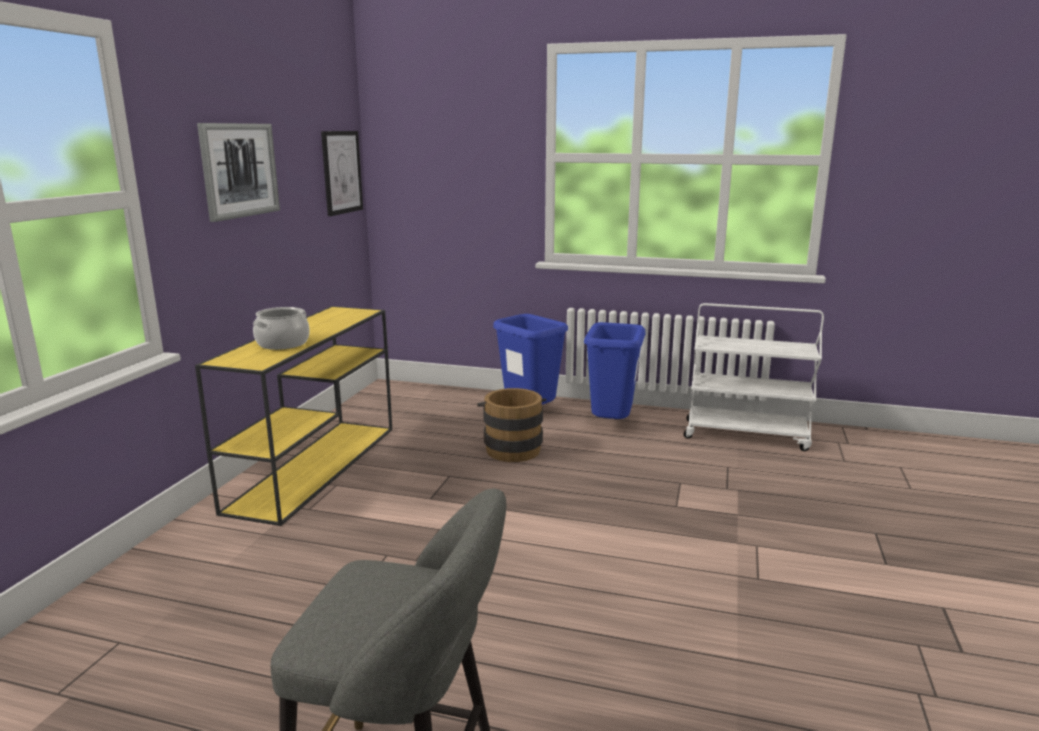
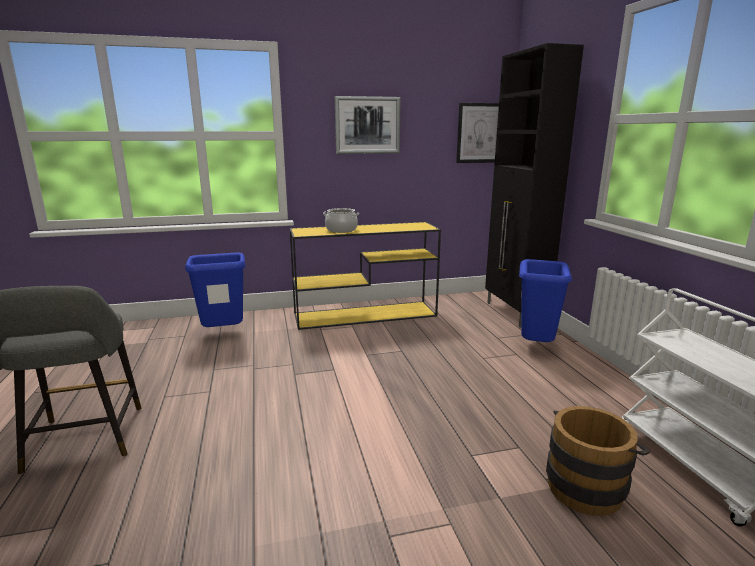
camera: 60 degrees right, 0 degrees up
brown bucket [477,388,547,462] -> brown bucket moved to [546,406,650,516]
blue trash can [584,322,646,419] -> blue trash can moved to [185,252,245,327]
none -> black cabinet [485,43,584,328]

